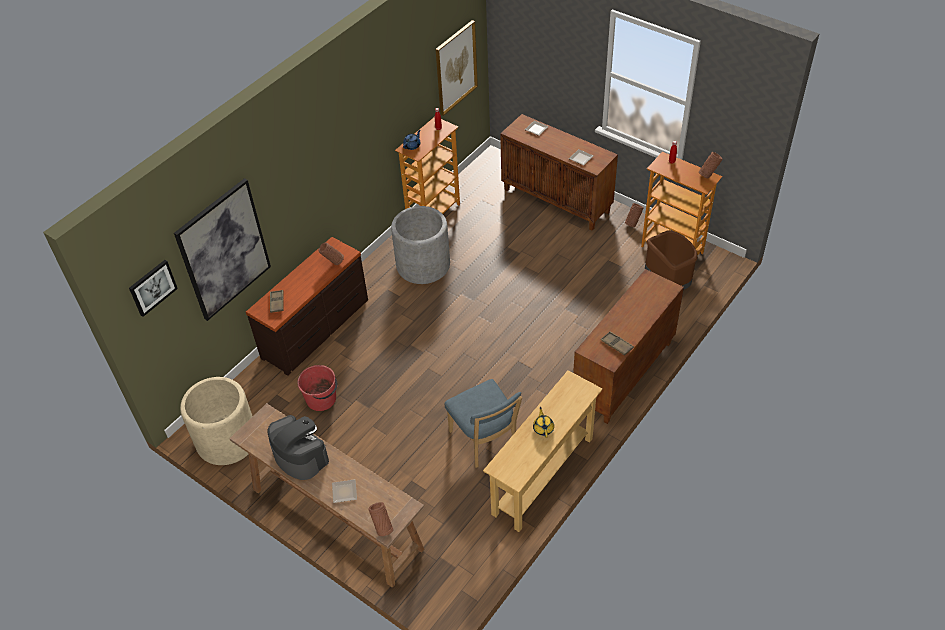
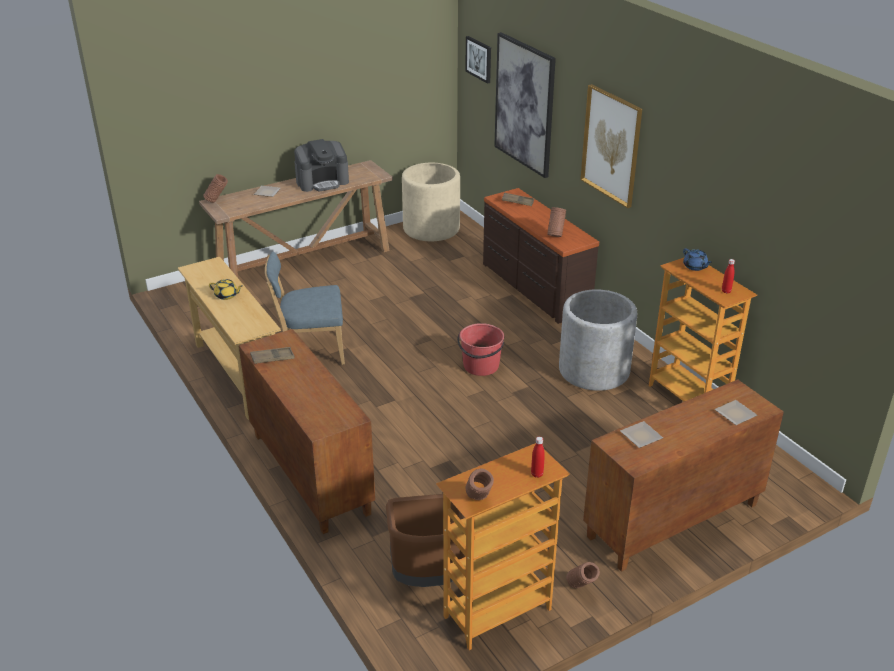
camera: 110 degrees right, 15 degrees down
red bucket [297,365,338,411] -> red bucket moved to [457,323,504,376]
picture [436,20,478,116] -> picture moved to [580,84,642,208]

